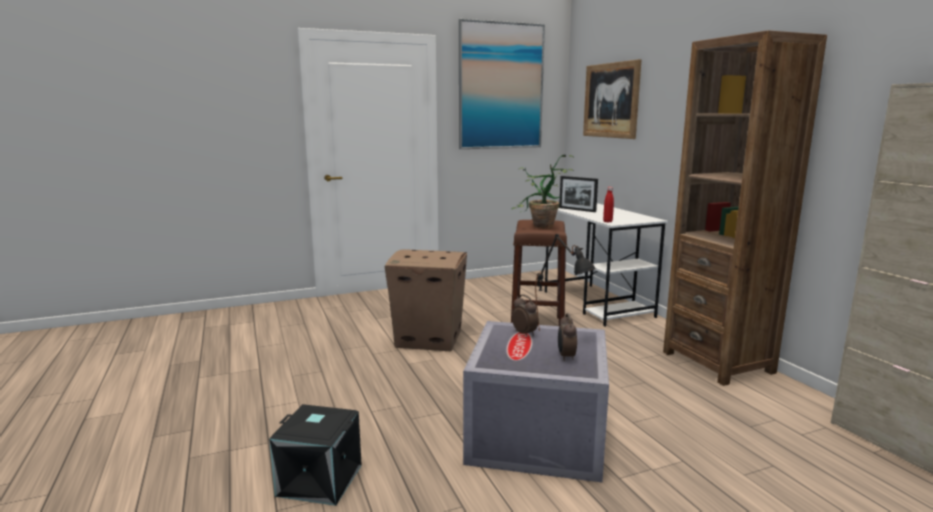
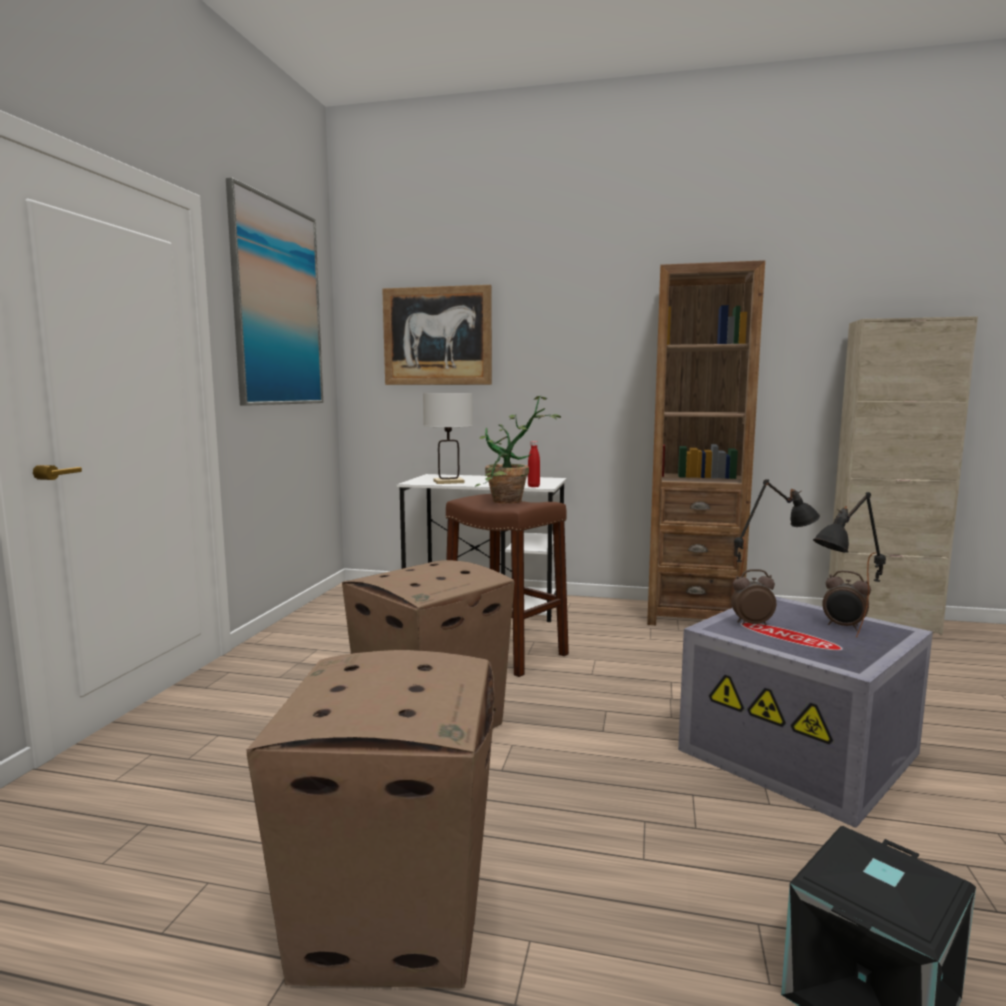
camera: 55 degrees left, 5 degrees down
picture frame [559,176,598,212] -> white table lamp [423,393,473,484]
none -> cardboard box [247,650,495,989]
none -> black table lamp [813,492,886,637]

